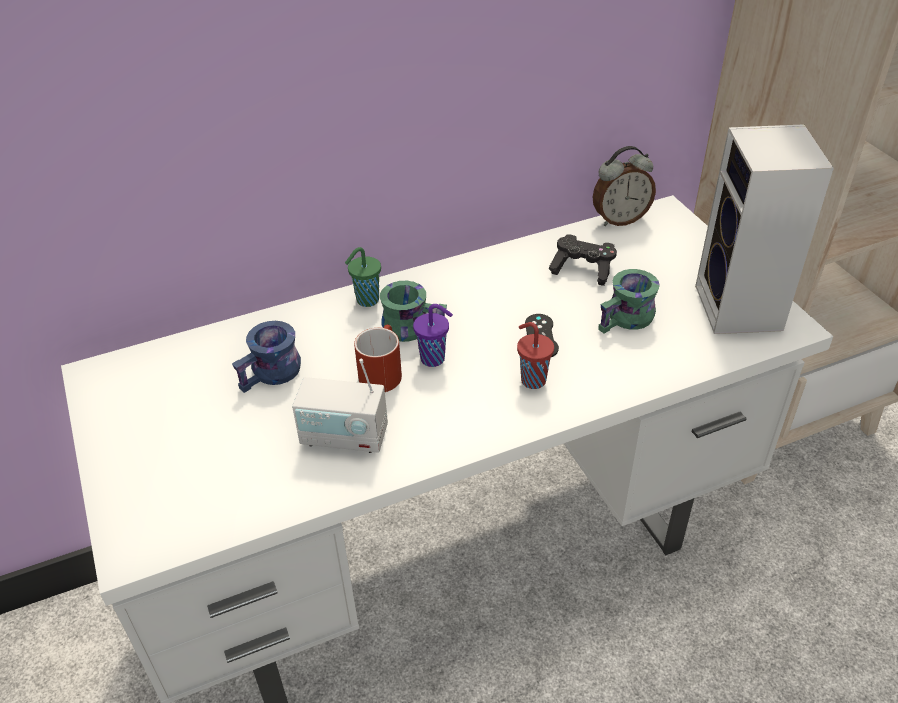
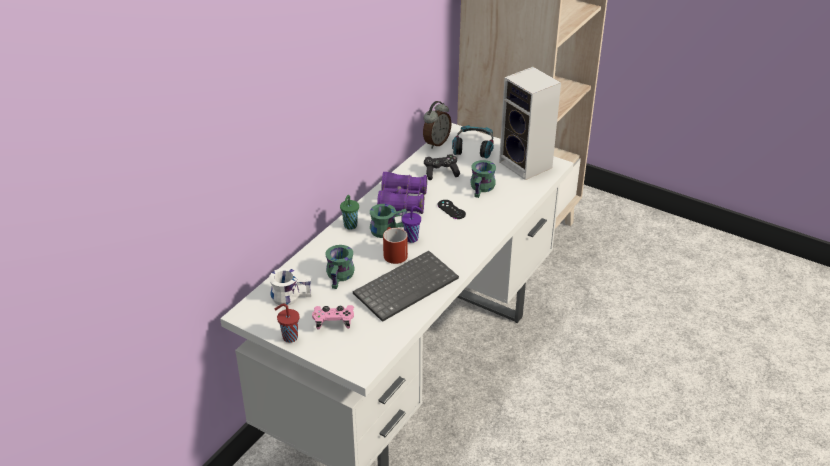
camera: 35 degrees left, 5 degrees down
blue mug [232,321,301,393] -> green mug [326,245,355,289]
radio [292,359,388,453] -> keyboard [353,251,459,322]
red cup [517,322,554,389] -> red cup moved to [275,304,299,343]
none -> white mug [269,268,312,305]
none -> pink game controller [312,305,354,330]
none -> purple binoculars [377,172,427,214]
none -> headphones [452,125,494,159]

